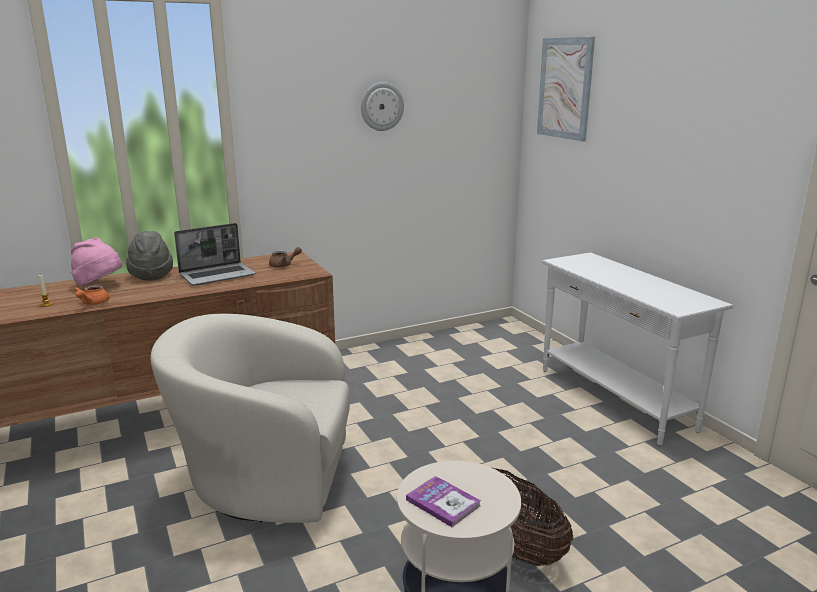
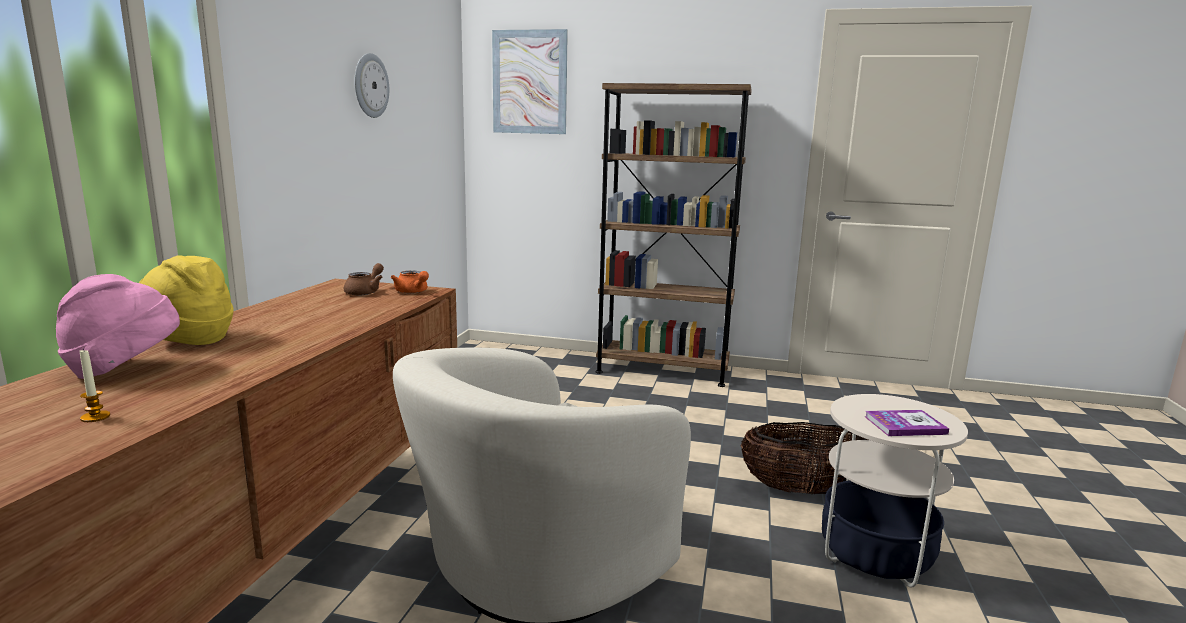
camera: 50 degrees left, 5 degrees down
orange teapot [74,285,110,305] -> orange teapot moved to [391,271,429,293]
grey hat [126,231,173,281] -> yellow hat [139,255,234,345]
laptop [174,223,256,286] -> none
white console table [542,252,733,446] -> brown bookcase [596,83,752,387]

